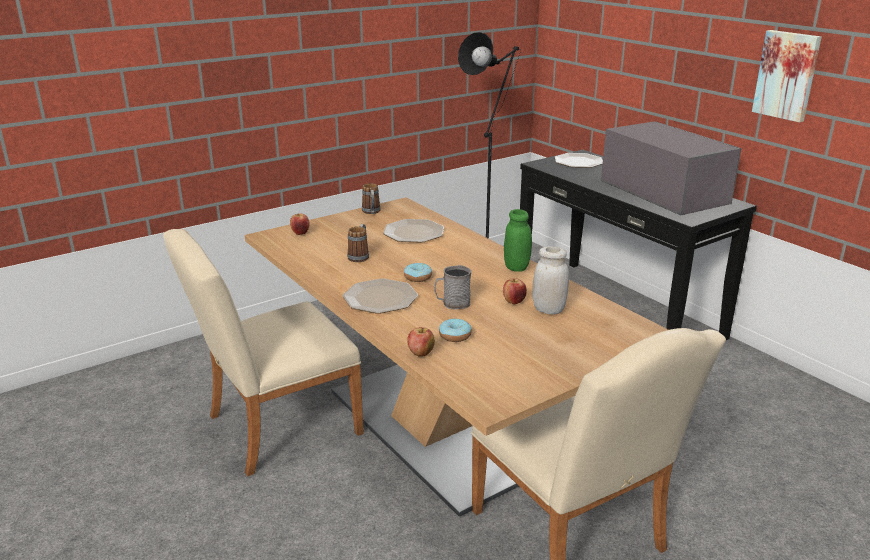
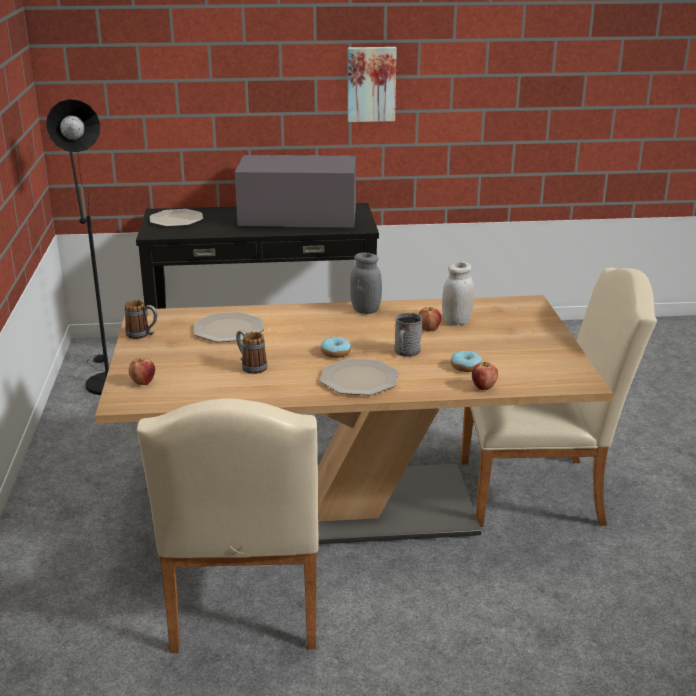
camera: 60 degrees left, 0 degrees up
green jar [504,209,532,272] -> grey jar [350,252,382,314]

